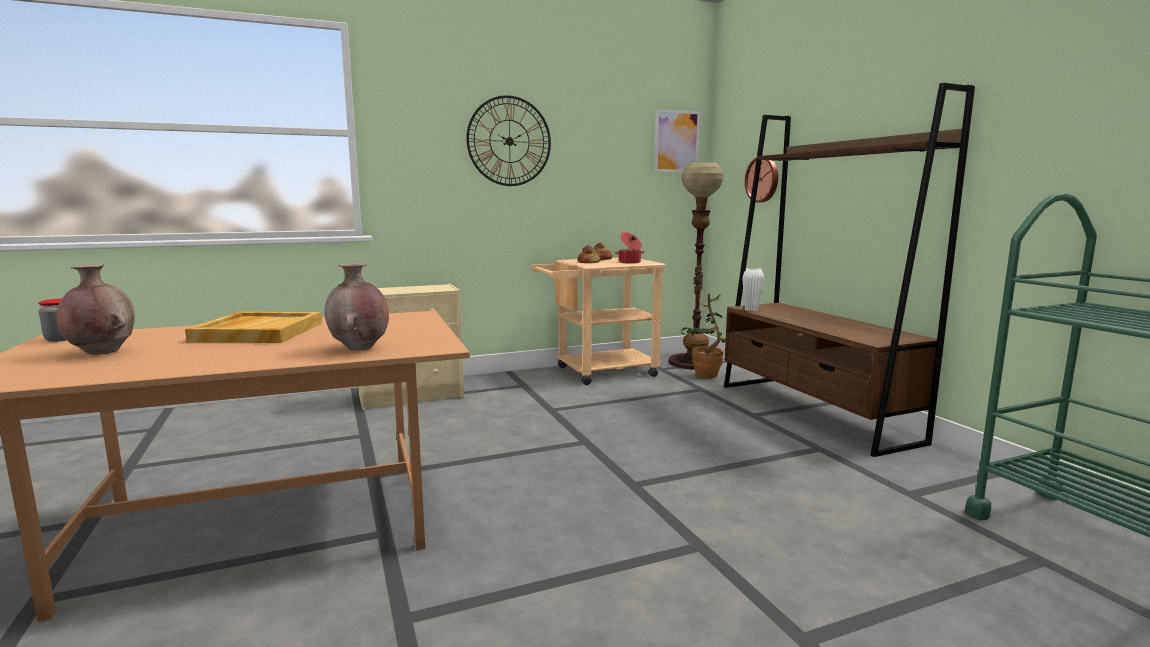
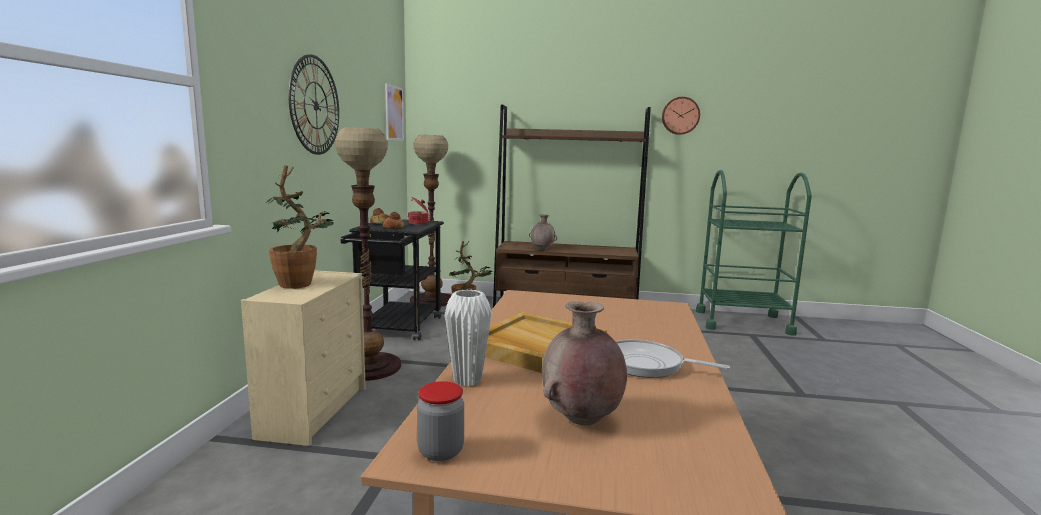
camera: 60 degrees left, 0 degrees up
brown vase [324,263,389,351] -> brown vase moved to [529,215,557,250]
beige cart [531,258,666,385] -> black cart [340,219,444,340]
white vase [742,268,764,311] -> white vase moved to [445,290,491,386]
wall clock [745,157,778,202] -> wall clock moved to [662,97,700,135]
none -> potted plant [266,165,334,289]
none -> floor lamp [335,127,401,381]
none -> frying pan [616,340,730,378]

